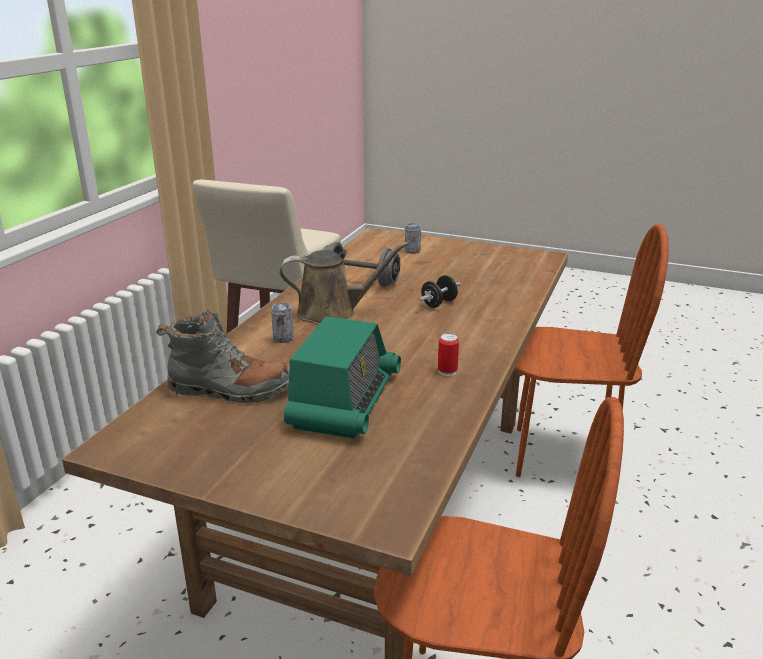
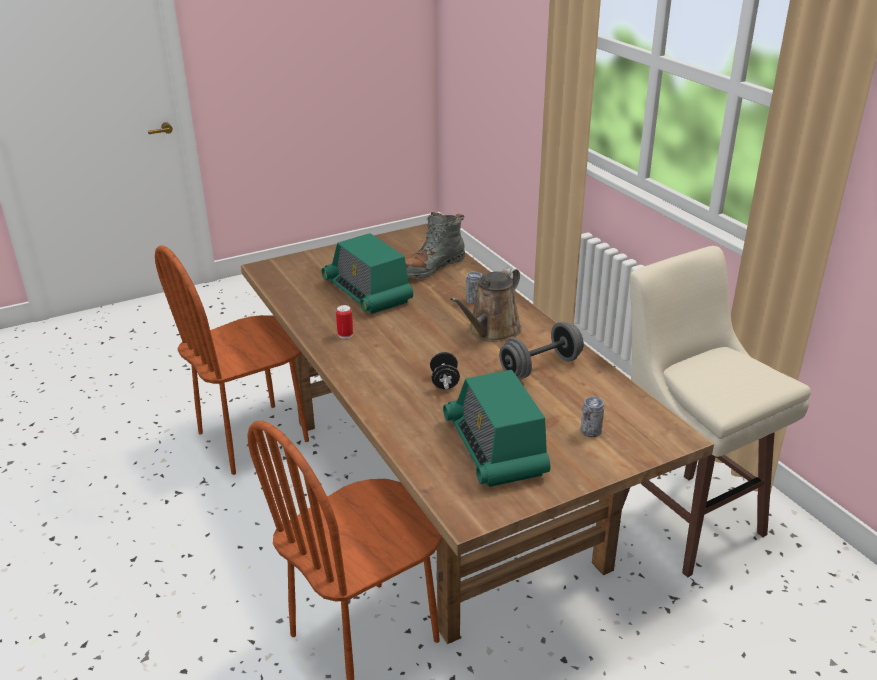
camera: 130 degrees right, 5 degrees up
none -> radio [443,370,550,487]

